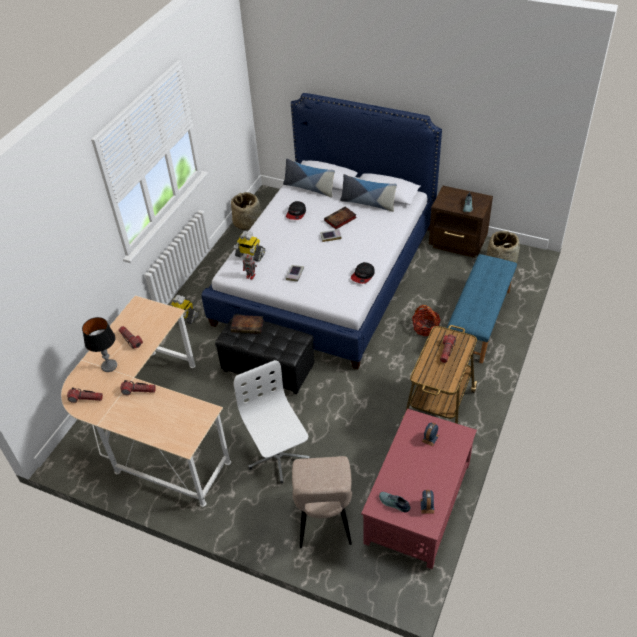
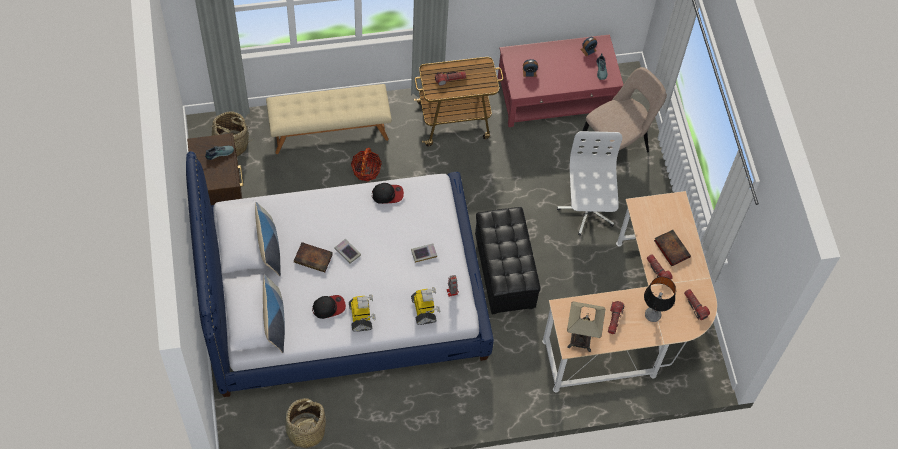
camera: 130 degrees left, 15 degrees up
toy robot [171,295,199,324] -> toy robot moved to [349,294,376,332]
book [230,315,264,334] -> book moved to [654,230,691,267]
white office chair [234,360,310,483] -> white office chair turned 150 degrees clockwise [557,131,622,235]
blue bench [447,254,517,363] -> beige bench [266,84,392,154]
none -> table lamp [567,301,605,352]

